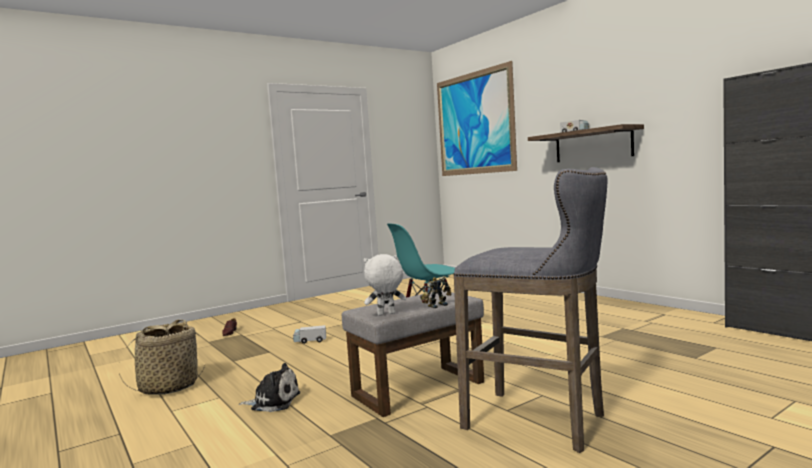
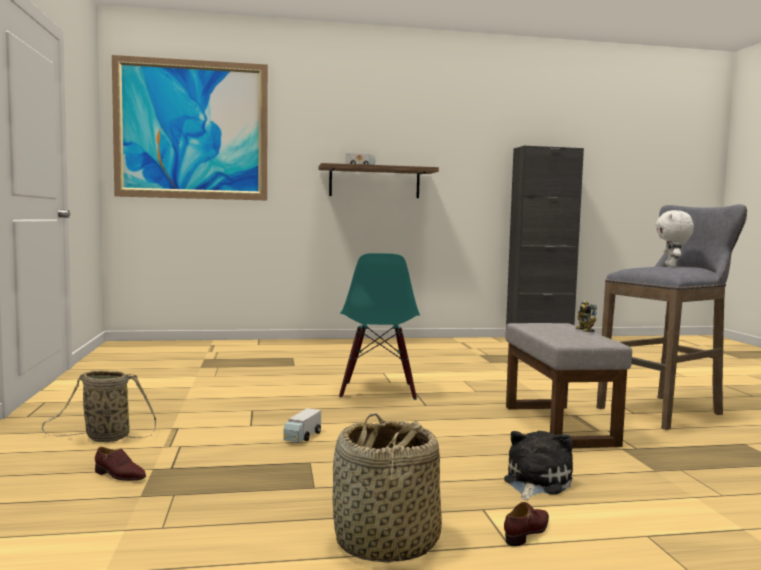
camera: 65 degrees left, 0 degrees up
white plush toy [363,254,406,316] -> white plush toy moved to [656,210,694,267]
none -> basket [42,370,156,442]
none -> brown shoe [504,502,549,546]

